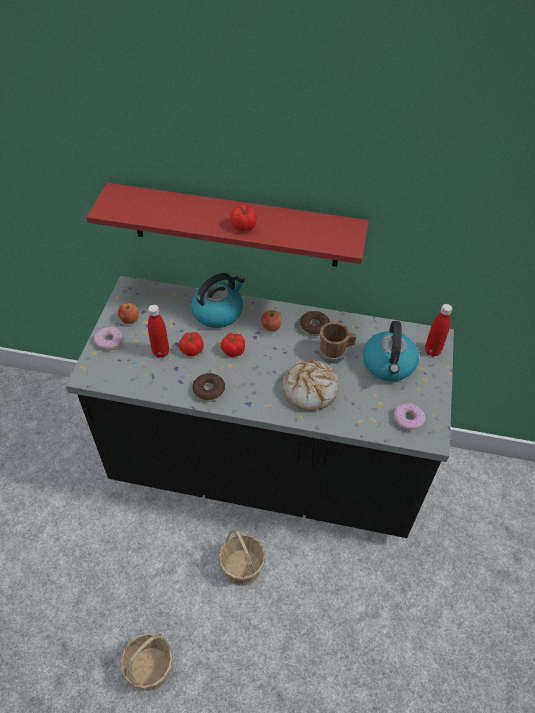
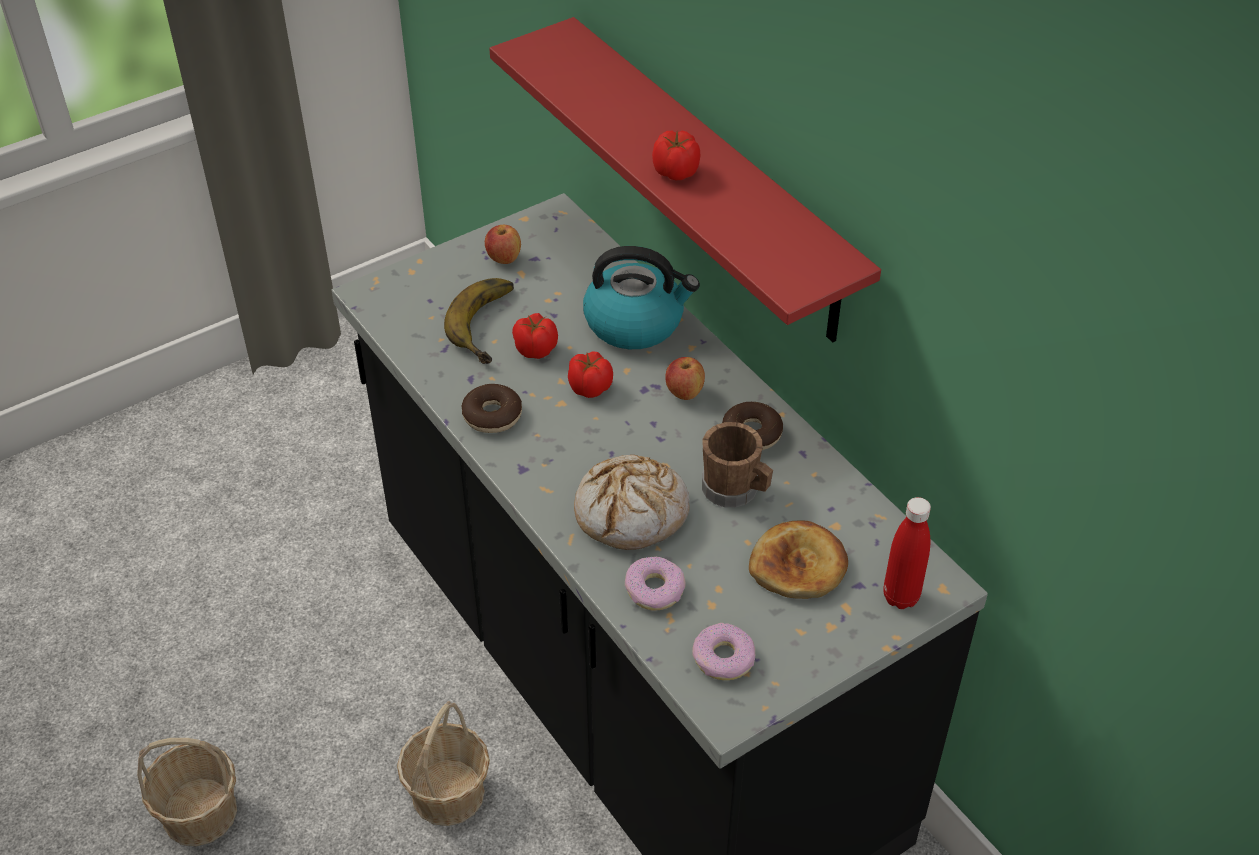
camera: 45 degrees right, 5 degrees down
donut [94,327,123,350] -> donut moved to [625,556,686,610]
red bottle [148,305,169,358] -> banana [444,278,514,364]
kettle [363,321,419,381] -> bread [749,521,848,599]

